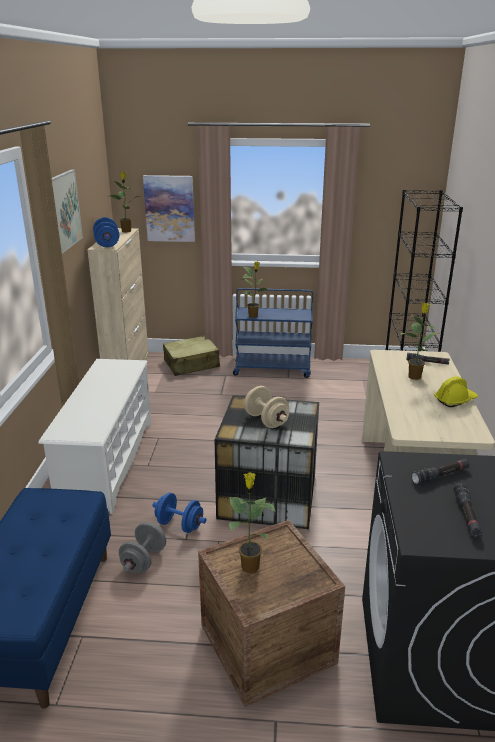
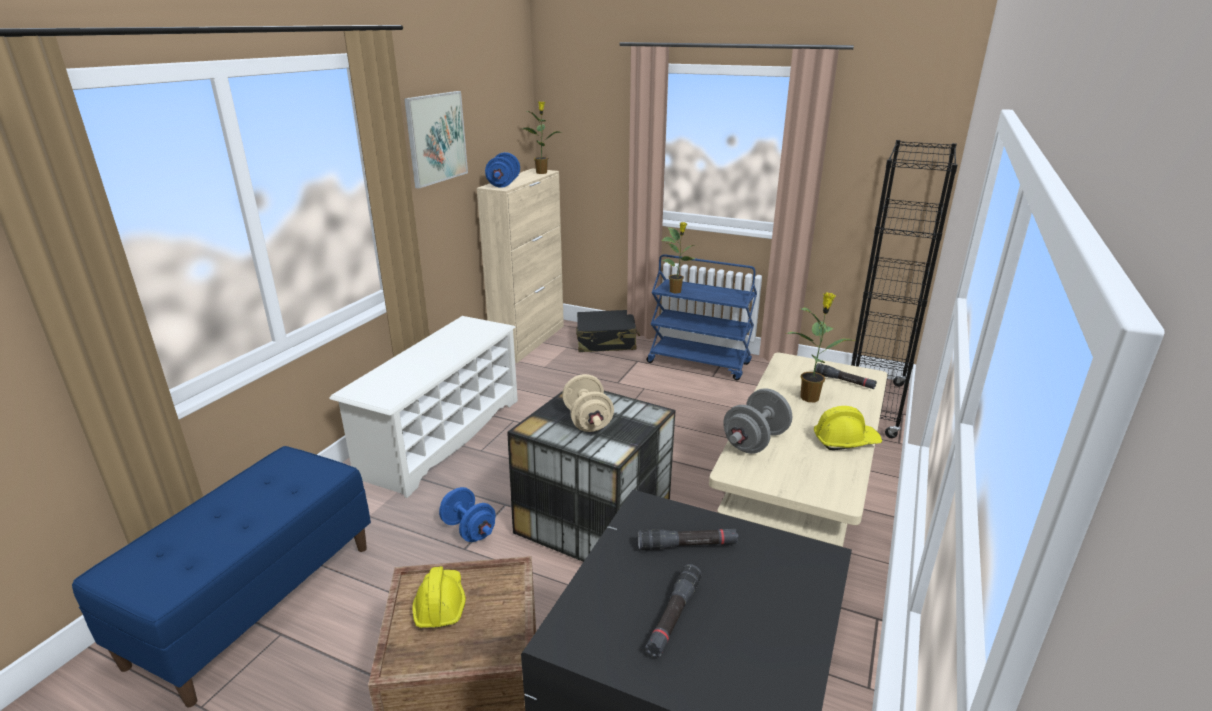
camera: 20 degrees right, 0 degrees up
grey dumbbell [119,522,166,573] -> grey dumbbell moved to [723,388,792,454]
picture [143,175,195,242] -> none
beige suitcase [163,336,220,376] -> black suitcase [576,310,640,352]
potted plant [229,473,276,573] -> yellow hard hat [412,566,466,628]

